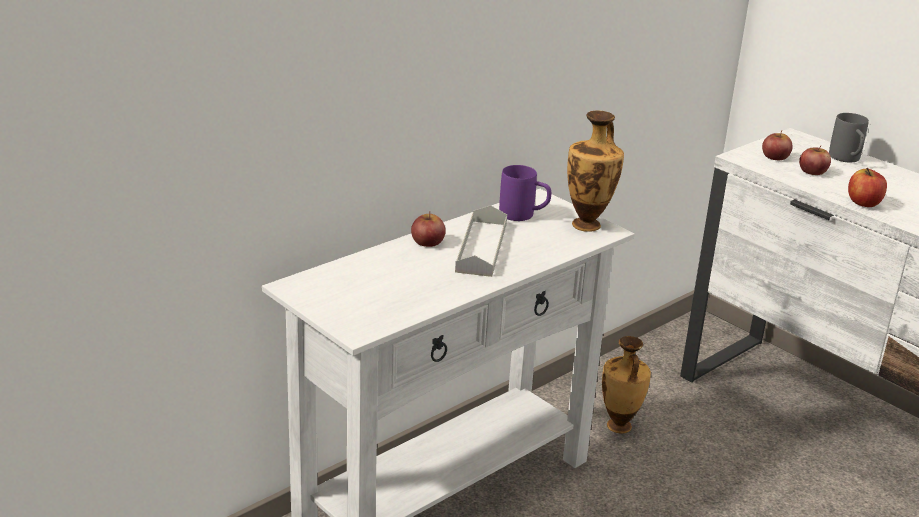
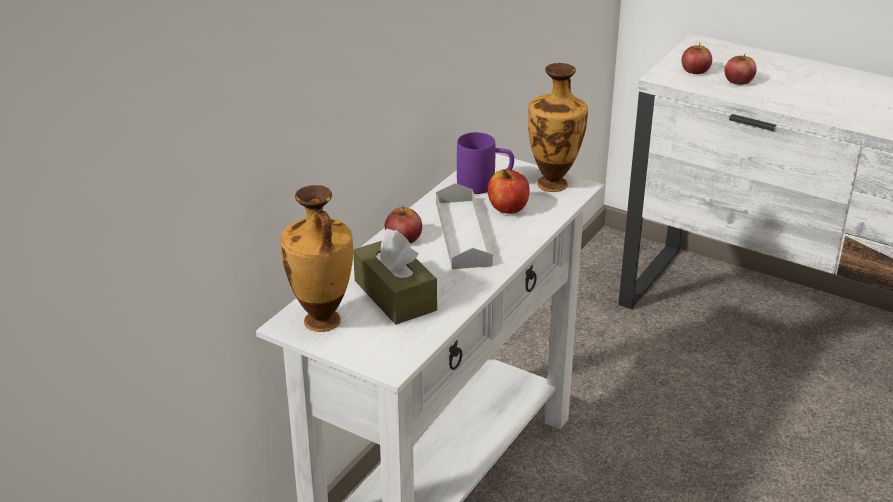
camera: 15 degrees left, 5 degrees up
vase [602,336,651,433] -> vase moved to [281,185,353,332]
grey mug [829,113,869,162] -> none
apple [848,168,887,207] -> apple moved to [488,169,529,214]
none -> brown tissue box [353,229,437,325]

